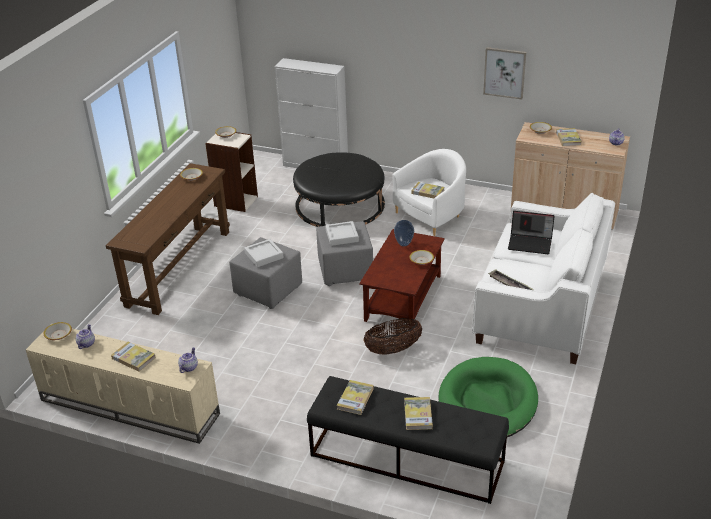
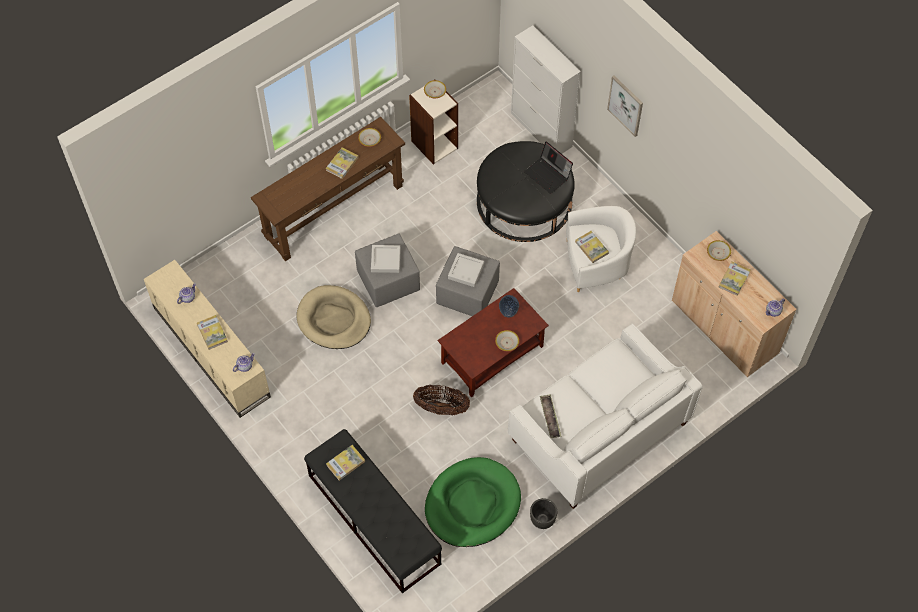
camera: 30 degrees right, 25 degrees up
bowl [43,322,72,340] -> none
book [404,397,433,430] -> book moved to [326,147,359,179]
picture [483,47,526,100] -> picture moved to [607,76,643,137]
laptop [508,211,555,254] -> laptop moved to [524,141,573,194]
none -> beige dog bed [297,285,371,349]
none -> black planter [530,498,557,529]

